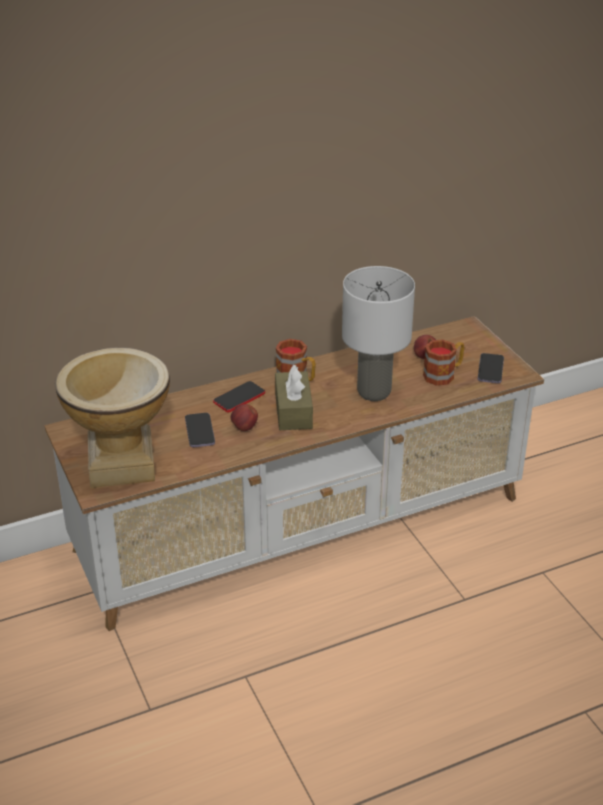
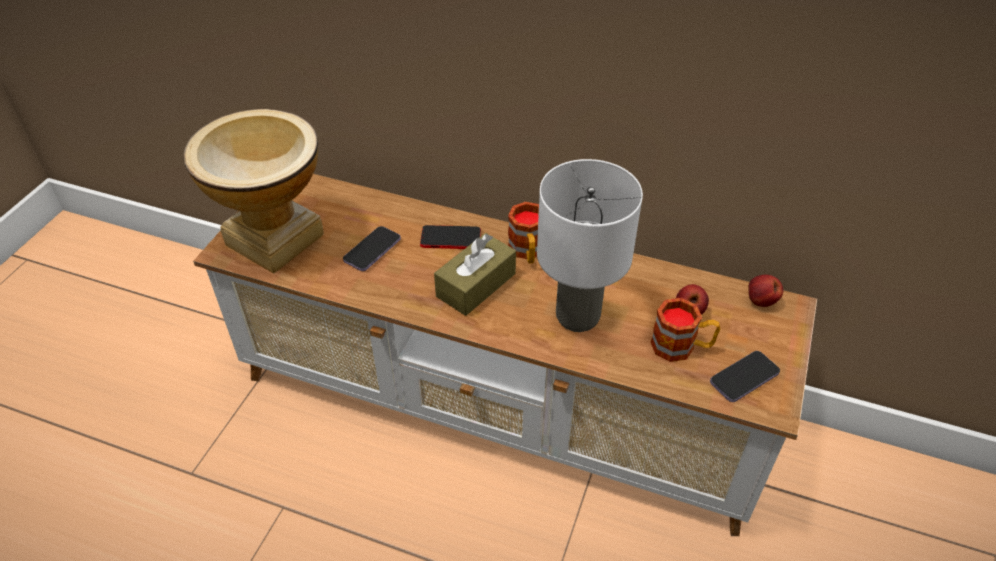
camera: 45 degrees right, 10 degrees up
apple [231,404,258,431] -> apple moved to [749,275,783,307]

